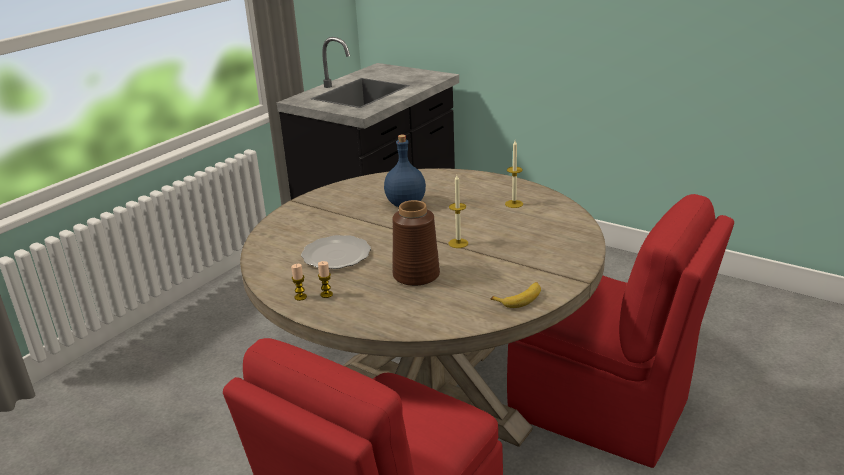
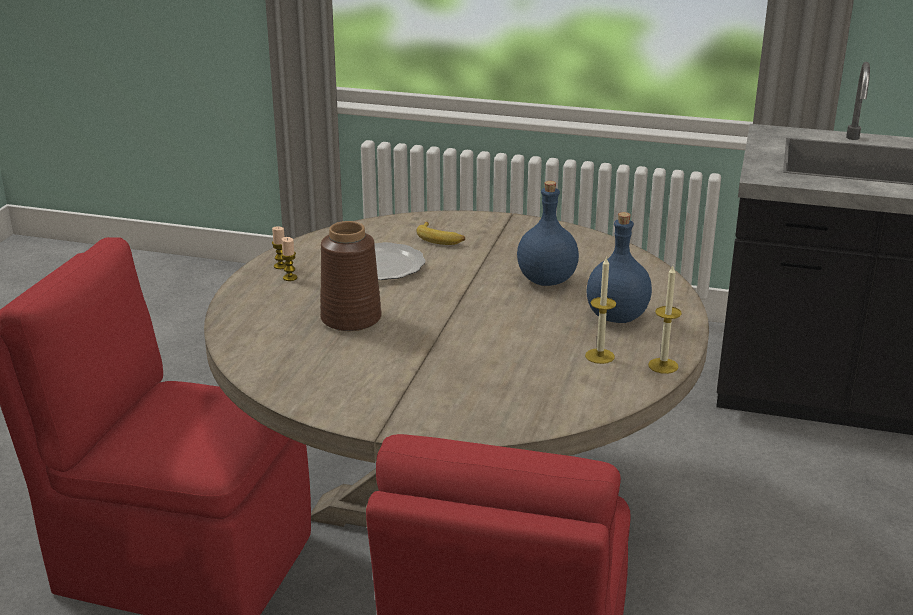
camera: 70 degrees right, 0 degrees up
candle [449,175,468,248] -> candle moved to [648,266,682,374]
banana [490,282,541,308] -> banana moved to [417,222,465,245]
none -> blue bottle [586,212,652,323]

